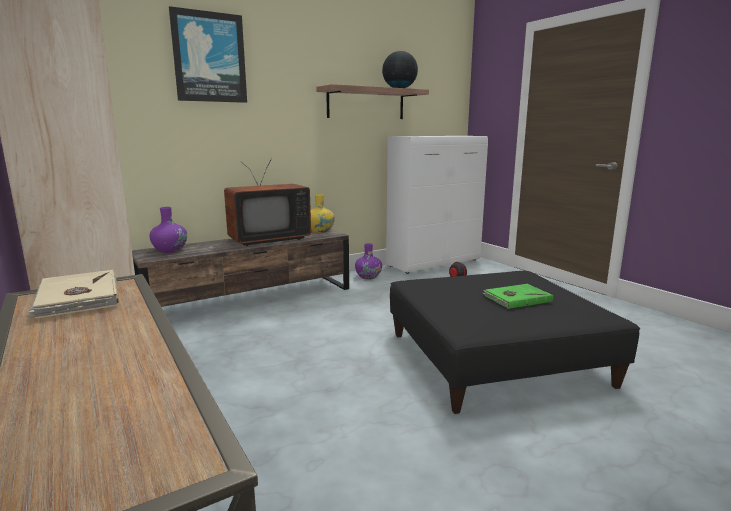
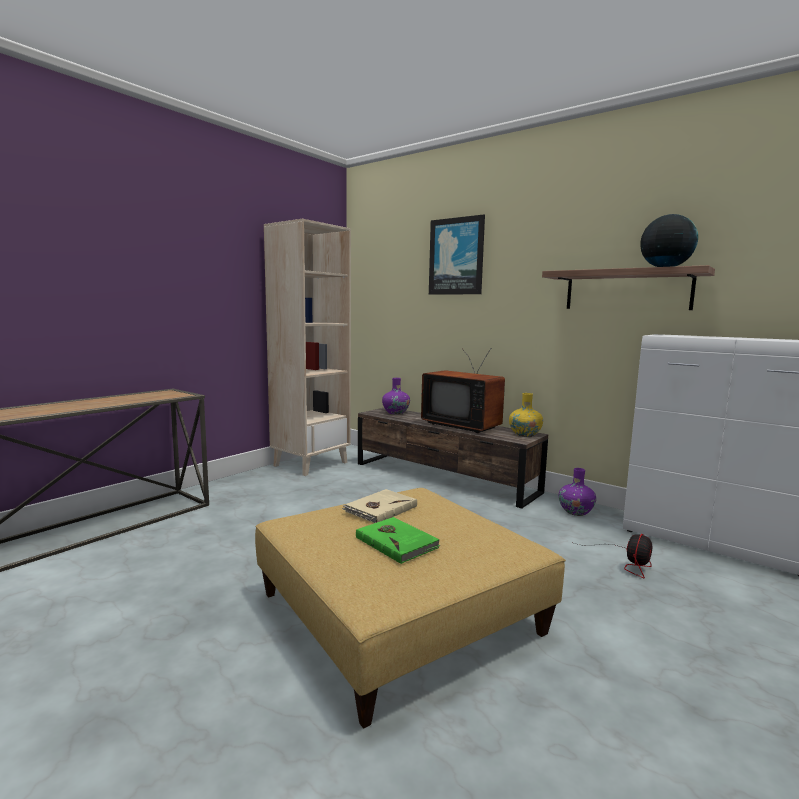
camera: 70 degrees right, 5 degrees down
beige book [26,270,119,319] -> beige book moved to [342,489,417,523]
black ottoman [390,271,640,414] -> beige ottoman [255,488,566,729]

